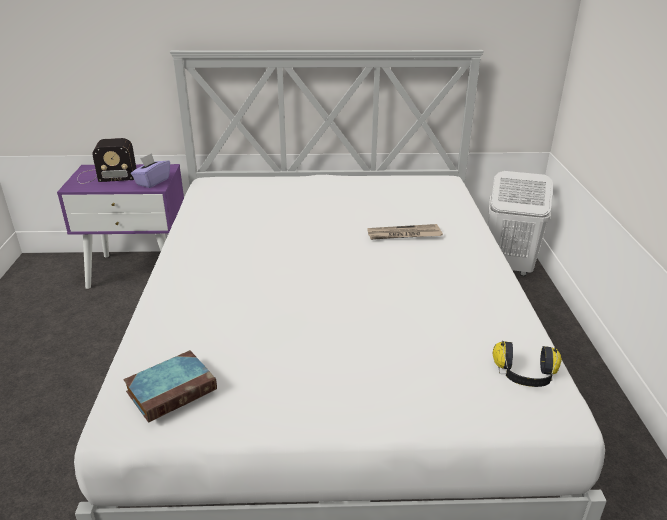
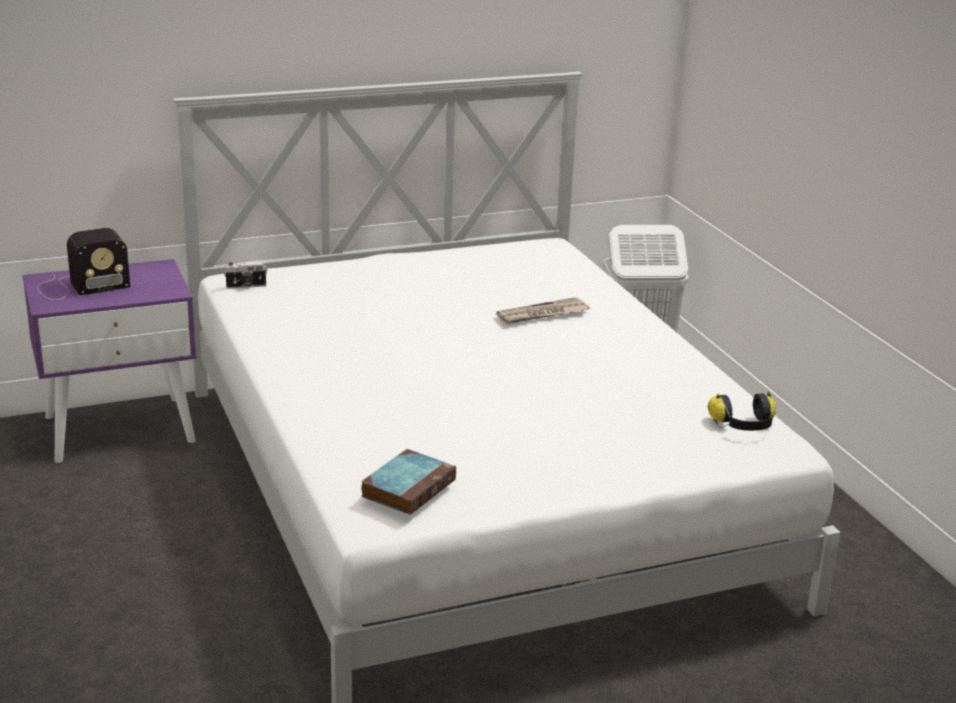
camera: 20 degrees left, 5 degrees down
purple tissue box [131,153,170,188] -> none
none -> camera [224,261,267,289]

